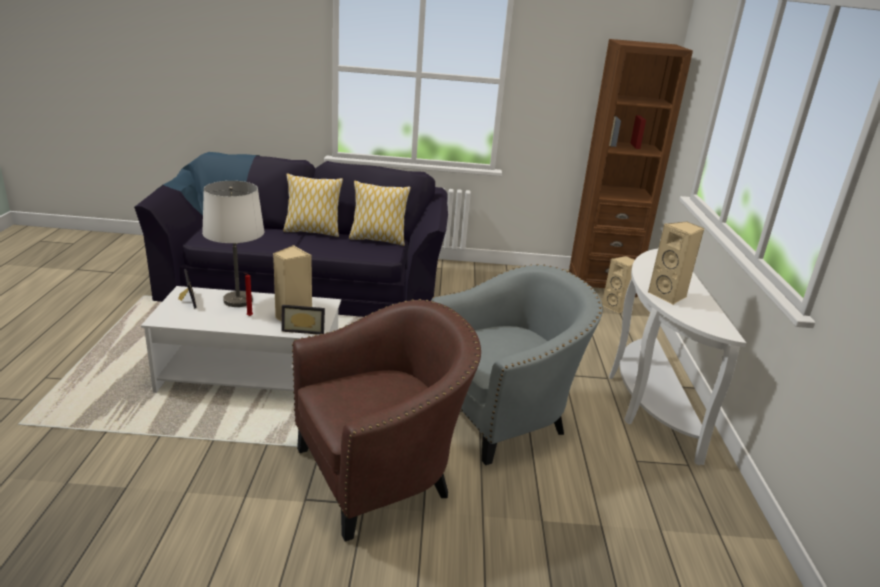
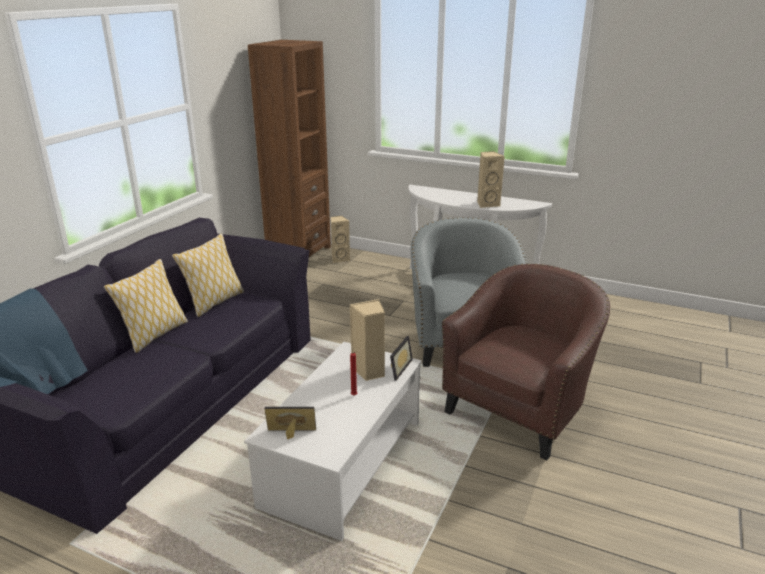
camera: 65 degrees left, 0 degrees up
white table lamp [202,181,265,307] -> none
brown armchair [292,299,481,542] -> brown armchair turned 45 degrees clockwise [442,264,610,461]

